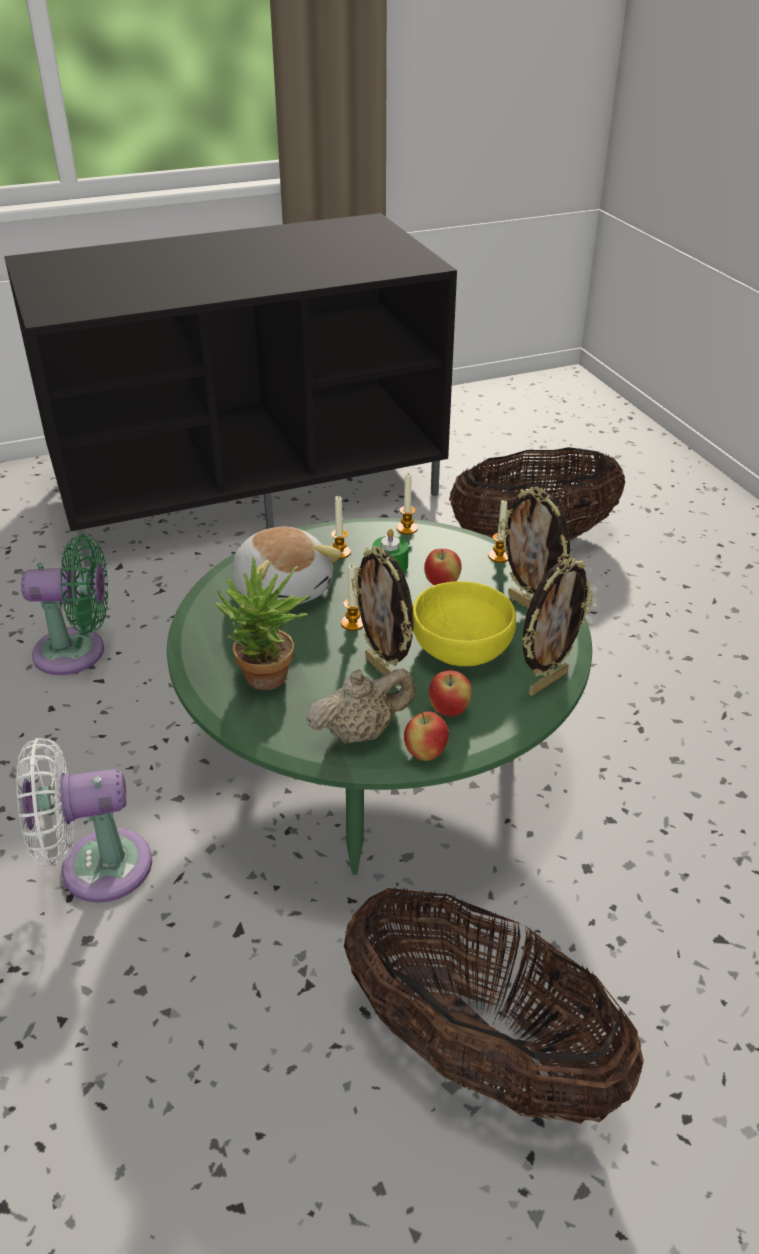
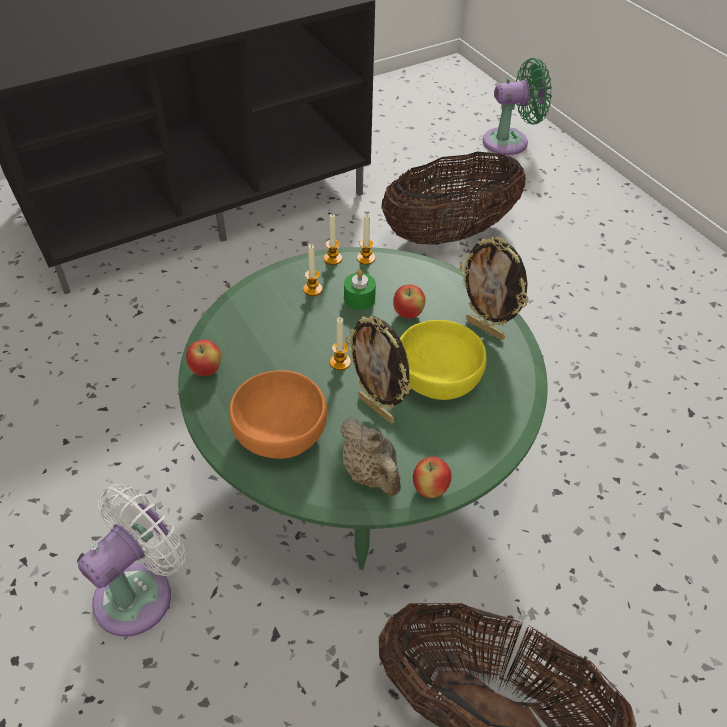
camera: 10 degrees left, 10 degrees up
white fan [16,738,152,903] -> white fan turned 150 degrees clockwise [78,484,186,637]
green fan [21,535,108,675] -> green fan moved to [483,58,552,155]
potted plant [214,557,309,690] -> orange bowl [229,370,327,459]
plush toy [233,527,342,605] -> none
beige teapot [306,668,415,744] -> beige teapot turned 90 degrees clockwise [340,417,401,496]
apple [429,670,472,716] -> apple moved to [186,340,221,376]
candle [488,499,508,563] -> candle moved to [324,214,342,265]
picture frame [522,558,593,696] -> none

